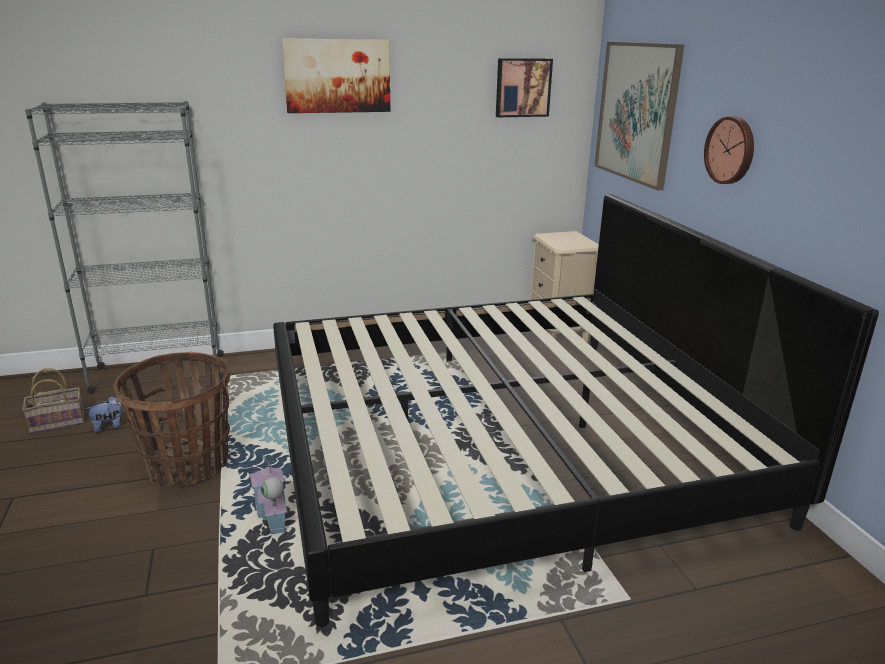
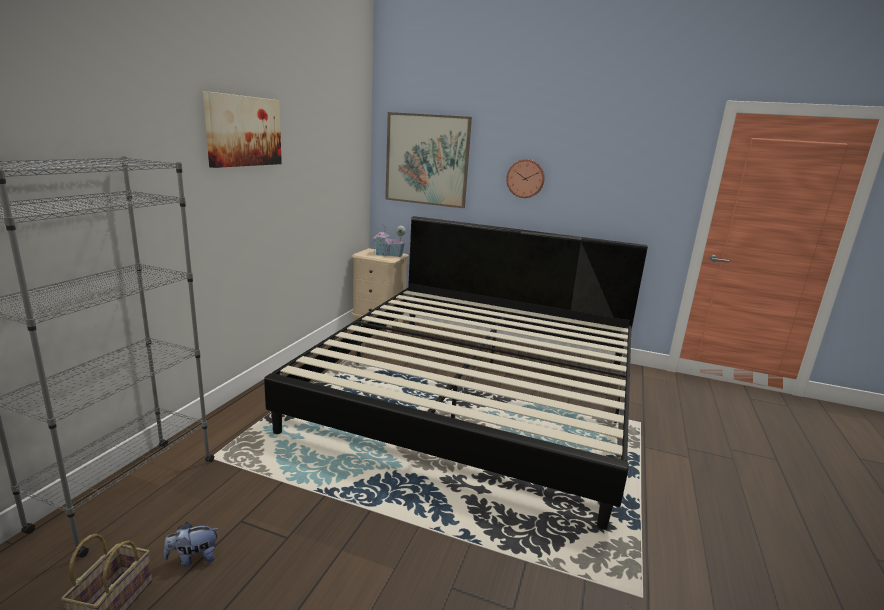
camera: 55 degrees left, 5 degrees down
plush toy [85,396,133,433] -> plush toy turned 120 degrees counterclockwise [164,522,220,567]
basket [113,352,230,486] -> none
toy house [250,453,288,534] -> toy house moved to [373,222,406,257]
picture [496,58,553,117] -> none

